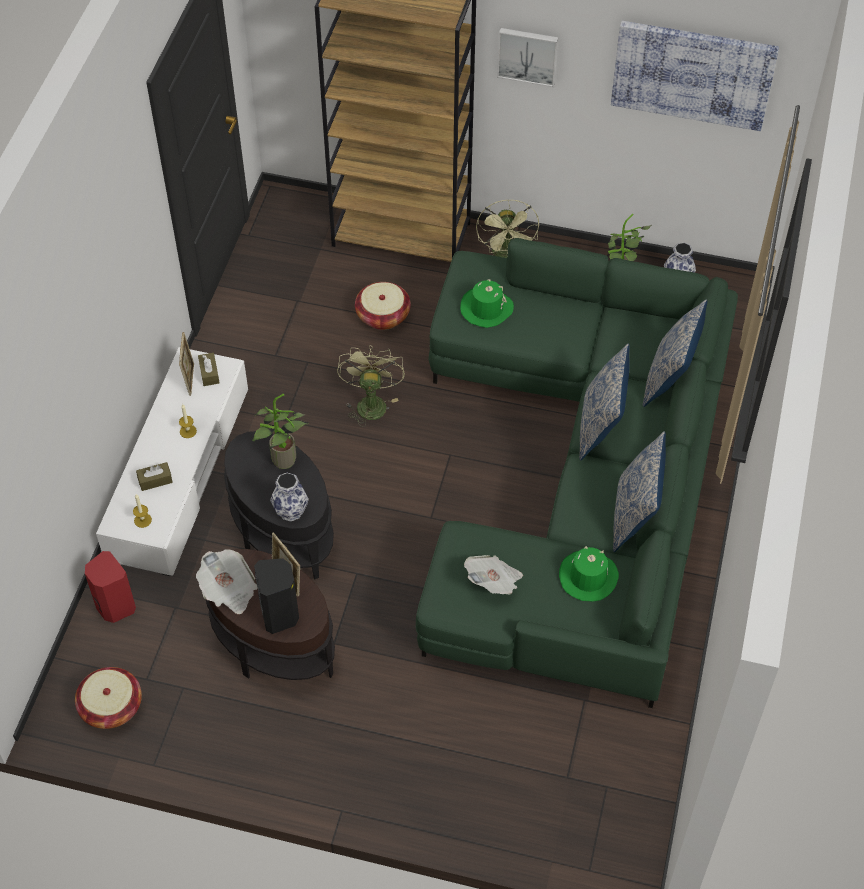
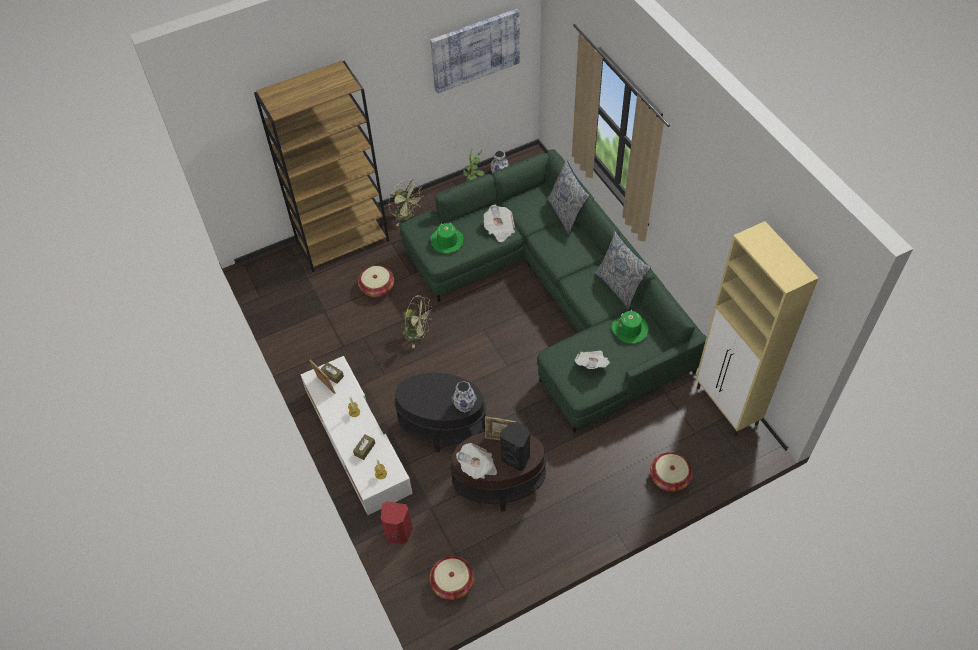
camera: 40 degrees left, 0 degrees up
potted plant [252,394,309,469] -> none
green fan [337,345,405,427] -> green fan turned 150 degrees clockwise [401,295,433,348]
picture [497,28,558,87] -> none
pillow [579,344,630,460] -> none
none -> newspaper [484,205,515,242]
none -> basket [650,452,693,492]
none -> beige cabinet [696,221,819,437]

